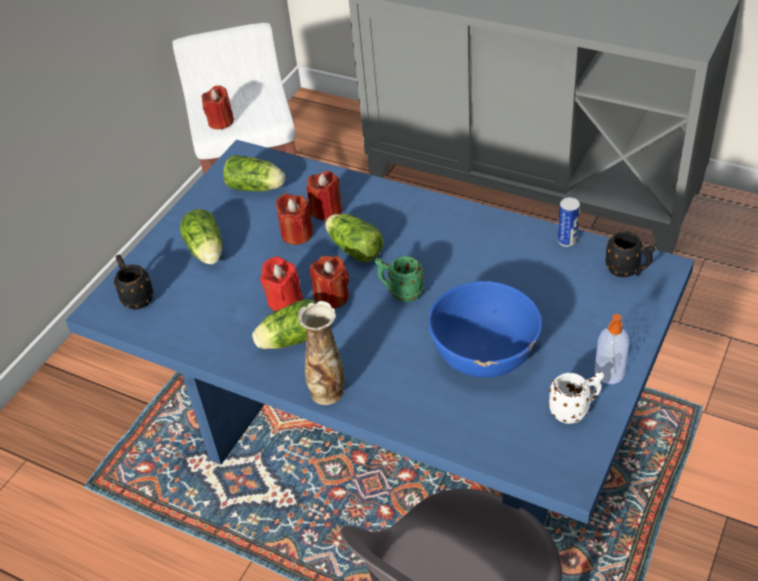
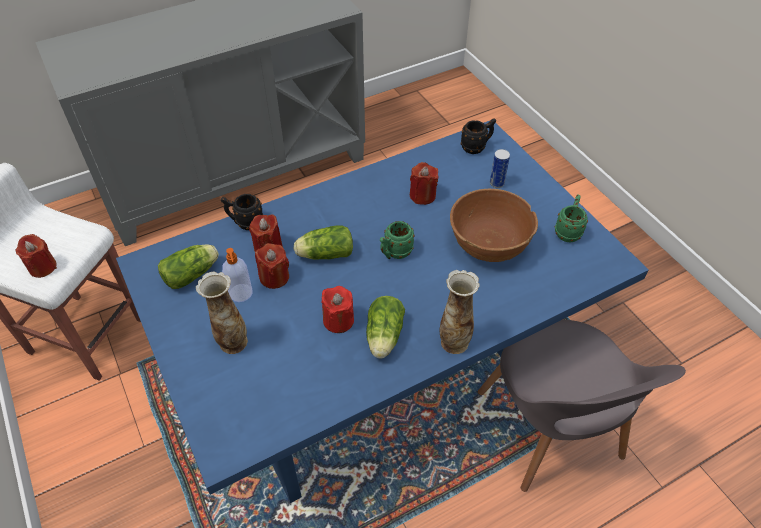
camera: 60 degrees left, 5 degrees up
black mug [114,255,154,309] -> black mug moved to [221,194,263,230]
lettuce [180,209,222,264] -> vase [196,271,248,354]
red candle [310,256,349,308] -> red candle moved to [410,162,438,205]
blue bowl [429,281,542,378] -> brown bowl [450,189,538,262]
white mug [548,372,604,424] -> green mug [554,194,588,242]
can [558,197,580,247] -> can moved to [490,149,510,188]
soap dispenser [594,314,630,384] -> soap dispenser moved to [222,248,252,302]

